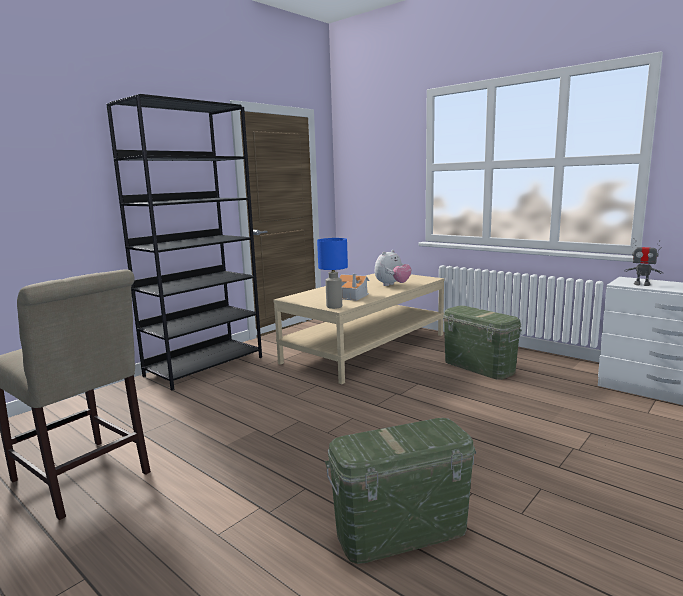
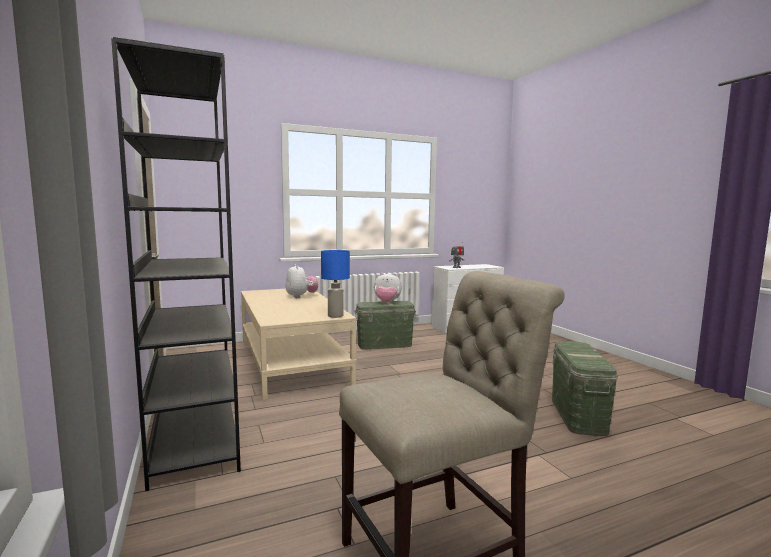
camera: 65 degrees left, 5 degrees down
toy house [339,274,370,301] -> none
none -> plush toy [374,273,402,303]

